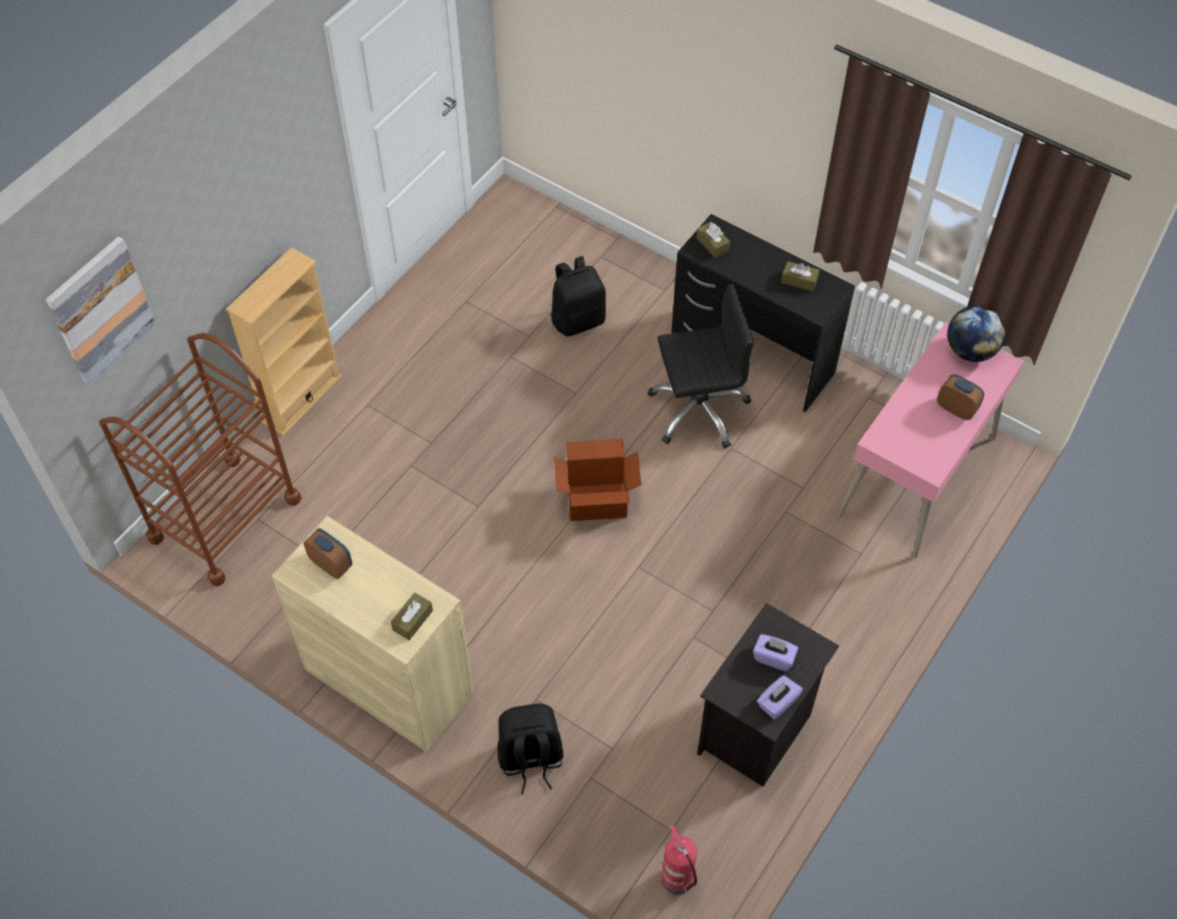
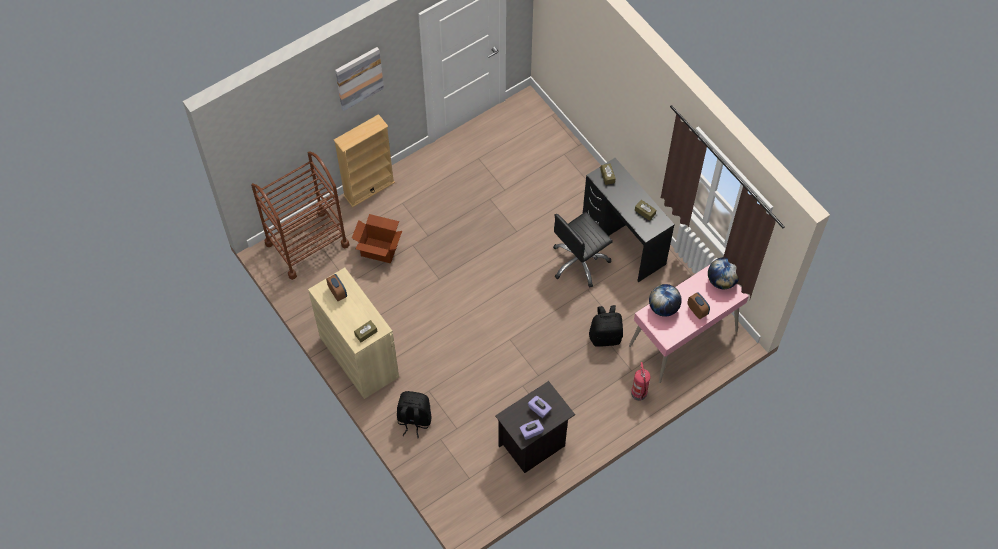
camera: 20 degrees right, 5 degrees up
picture [46,236,155,384] -> picture moved to [335,47,384,111]
black backpack [551,256,606,337] -> black backpack moved to [589,305,623,347]
cardboard box [554,439,641,521] -> cardboard box moved to [352,214,402,263]
black office chair [648,284,754,449] -> black office chair turned 135 degrees clockwise [553,212,613,288]
fire extinguisher [661,825,697,895] -> fire extinguisher moved to [631,362,651,401]
none -> globe [649,284,682,317]

